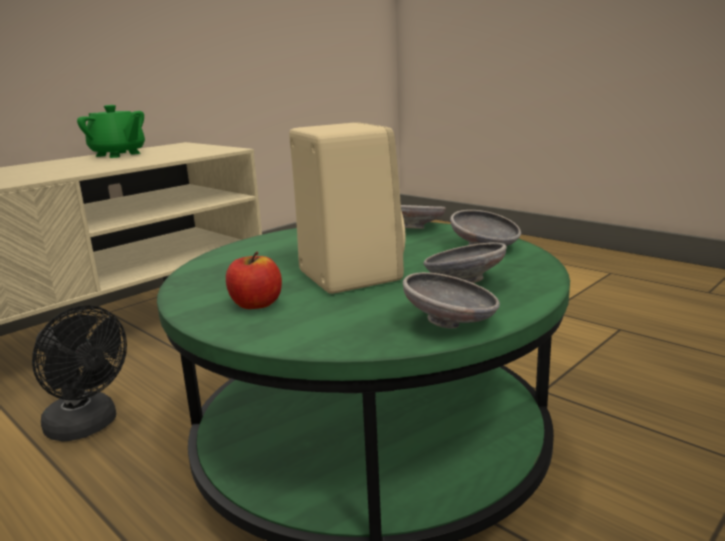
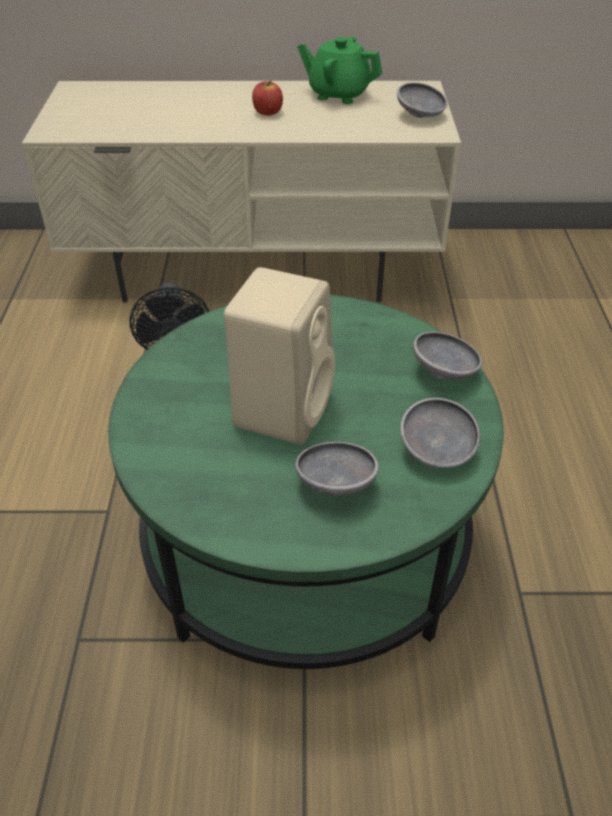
camera: 45 degrees right, 25 degrees up
green teapot [77,105,145,158] -> green teapot turned 120 degrees clockwise [297,36,382,104]
apple [226,252,282,309] -> apple moved to [252,81,283,116]
grey bowl [403,272,500,329] -> grey bowl moved to [397,82,447,118]

